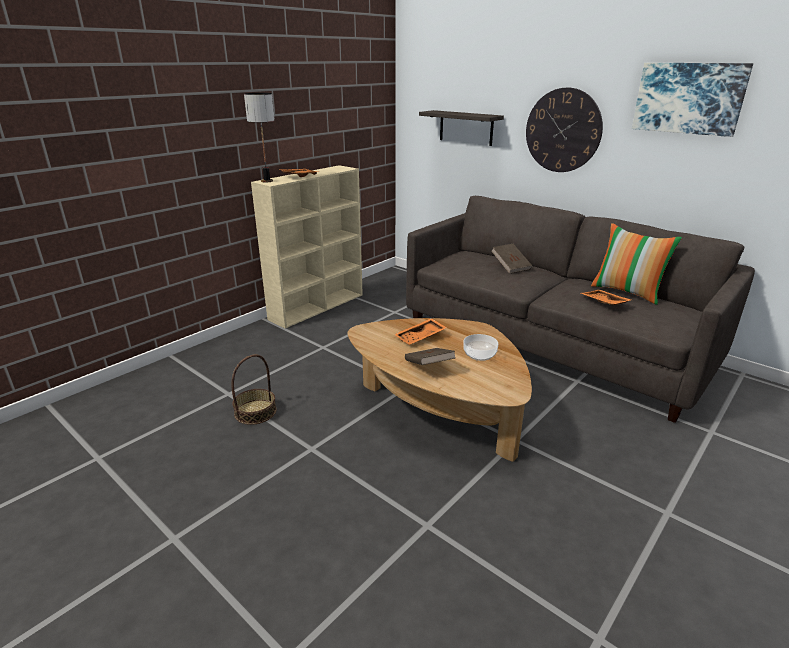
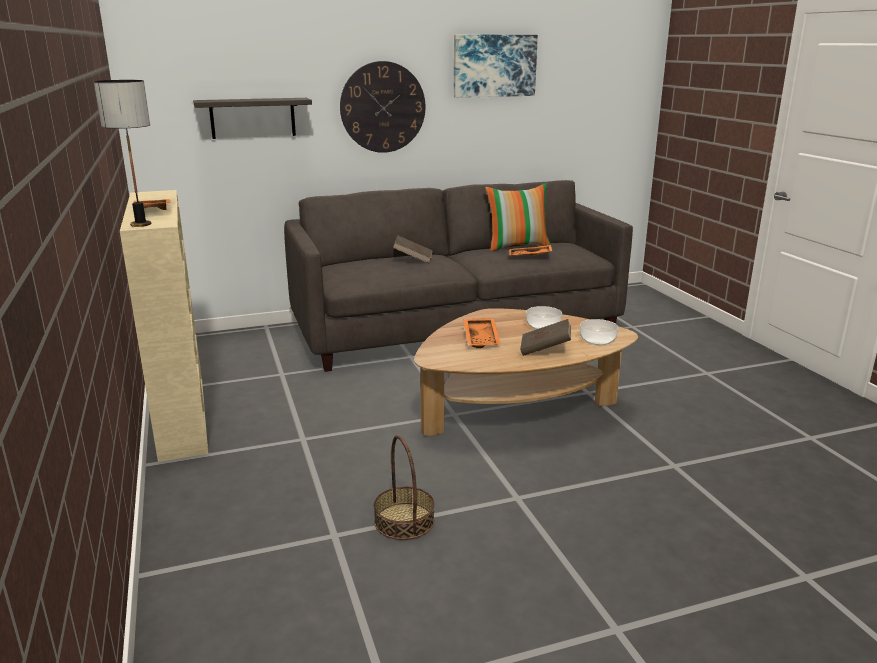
camera: 60 degrees left, 5 degrees down
none -> bowl [580,319,618,346]

